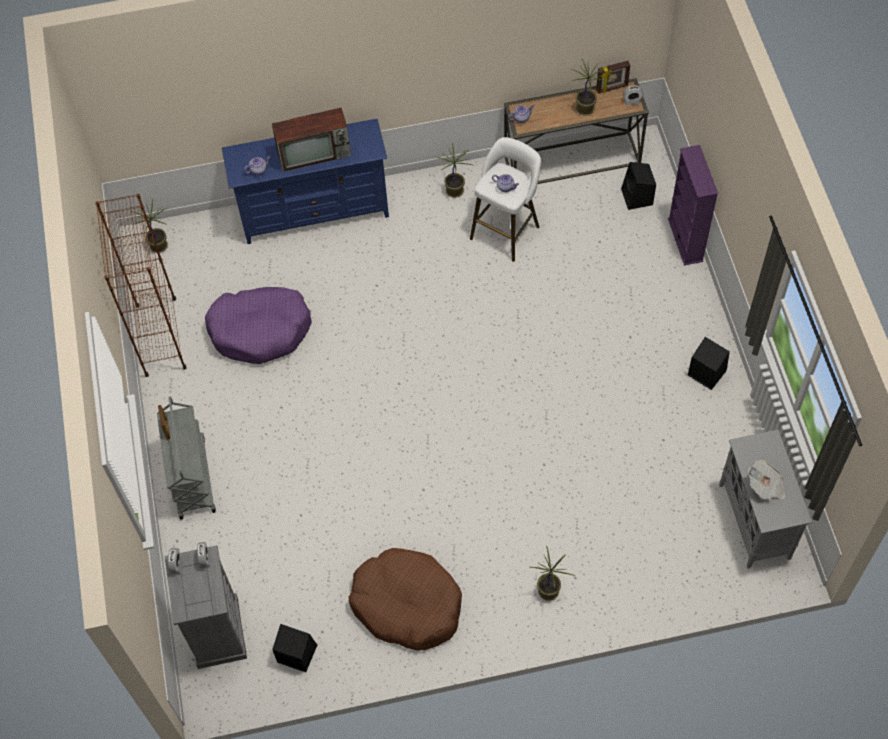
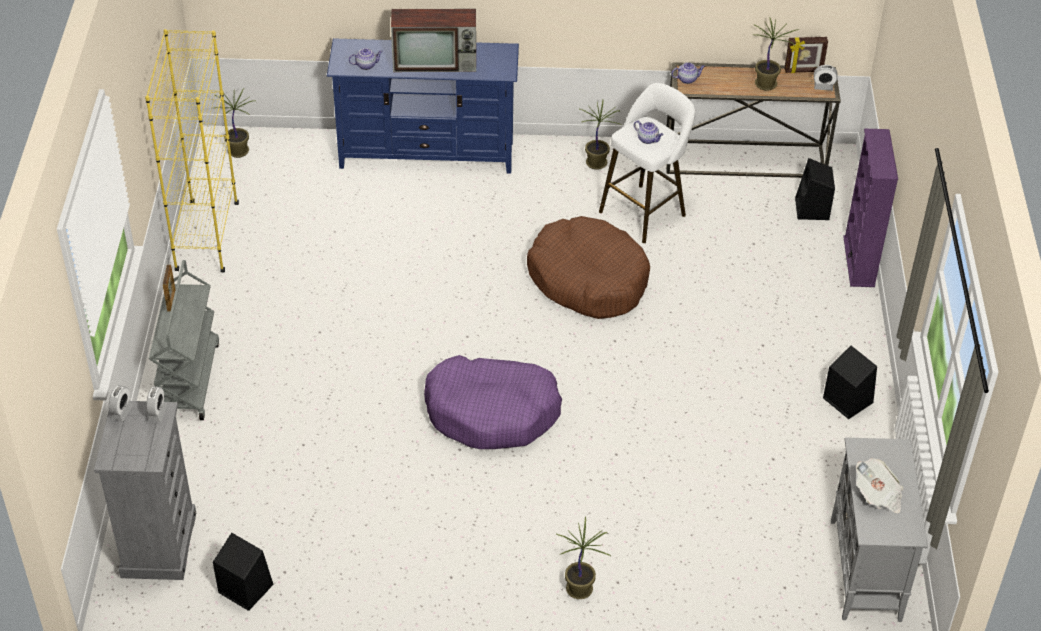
camera: 10 degrees right, 15 degrees down
brown bookcase [95,194,187,377] -> yellow bookcase [145,29,239,273]
purple dog bed [205,287,312,364] -> purple dog bed moved to [424,355,562,449]
brown dog bed [349,548,462,651] -> brown dog bed moved to [527,216,650,319]

